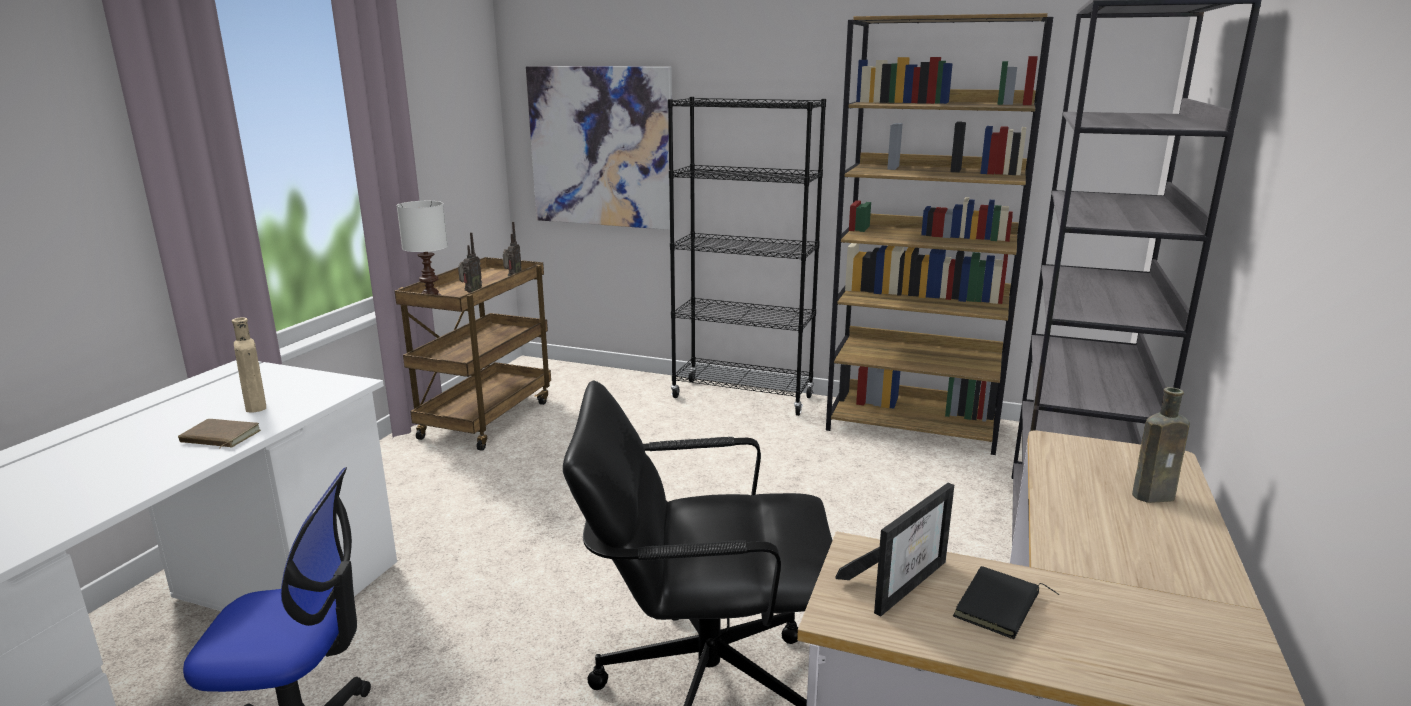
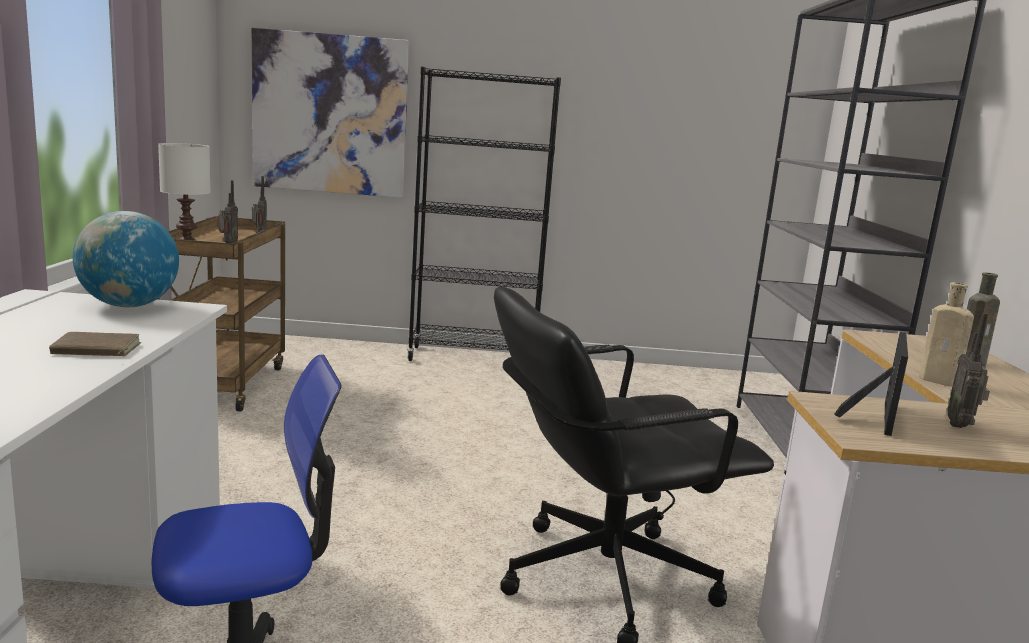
camera: 20 degrees left, 5 degrees down
beige bottle [232,318,266,413] -> beige bottle moved to [919,282,974,386]
brown bookcase [826,13,1053,455] -> none
black book [953,566,1059,639] -> radio [948,313,990,428]
none -> globe [73,211,179,307]

